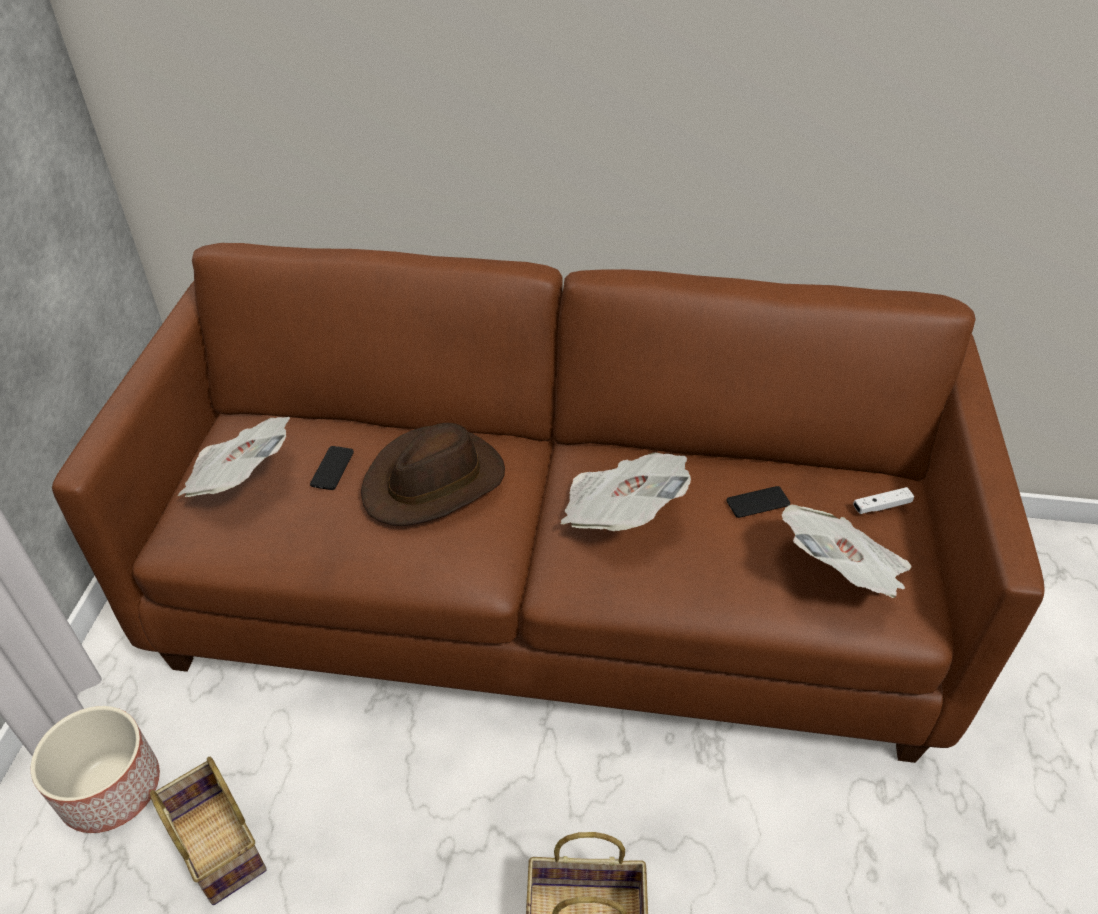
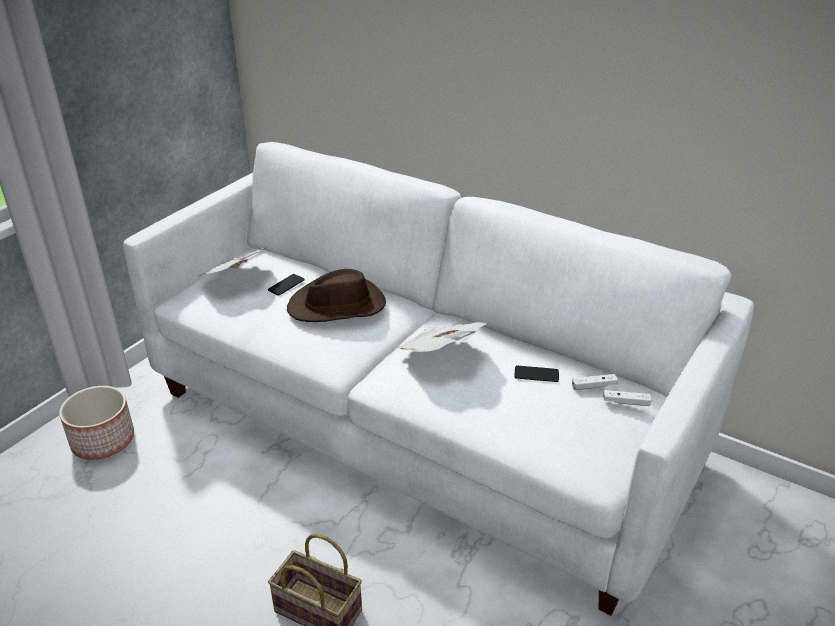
camera: 25 degrees right, 10 degrees down
brown sofa [52,243,1045,763] -> white sofa [123,142,754,616]
basket [150,757,267,905] -> none
newspaper [782,504,911,598] -> none
none -> white game controller [572,374,618,390]

